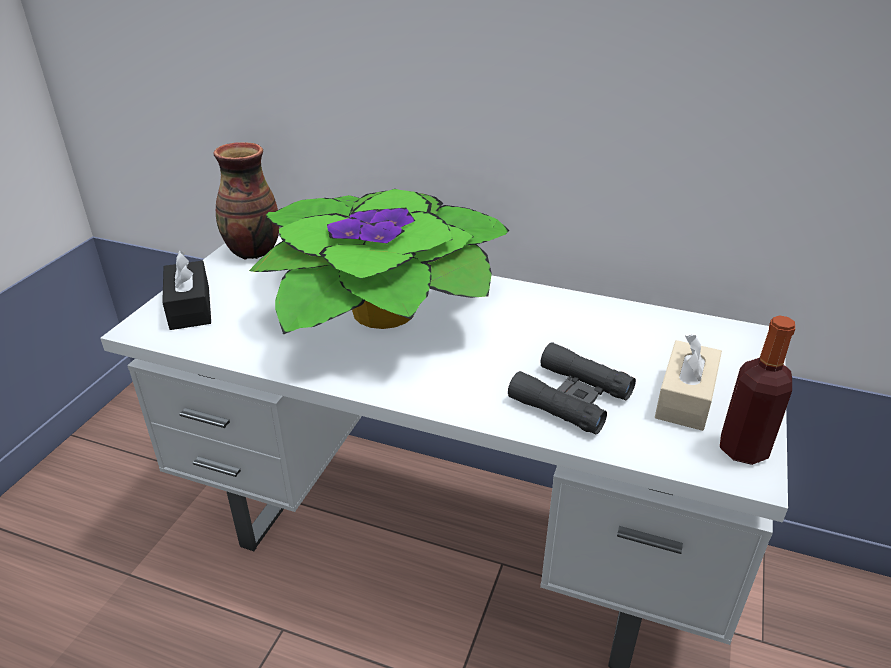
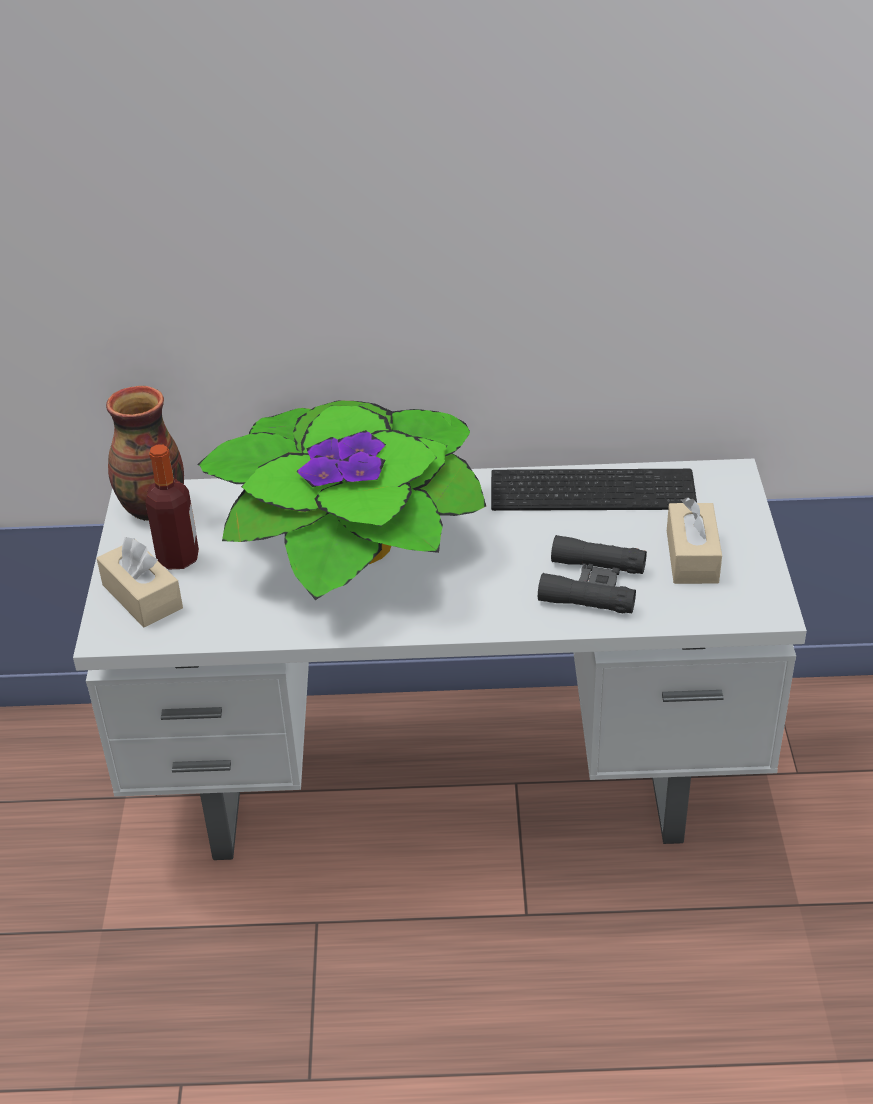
camera: 20 degrees left, 5 degrees up
black tissue box [162,251,211,330] -> beige tissue box [97,537,183,628]
bottle [720,315,795,465] -> bottle moved to [145,444,199,569]
none -> keyboard [491,469,697,511]

